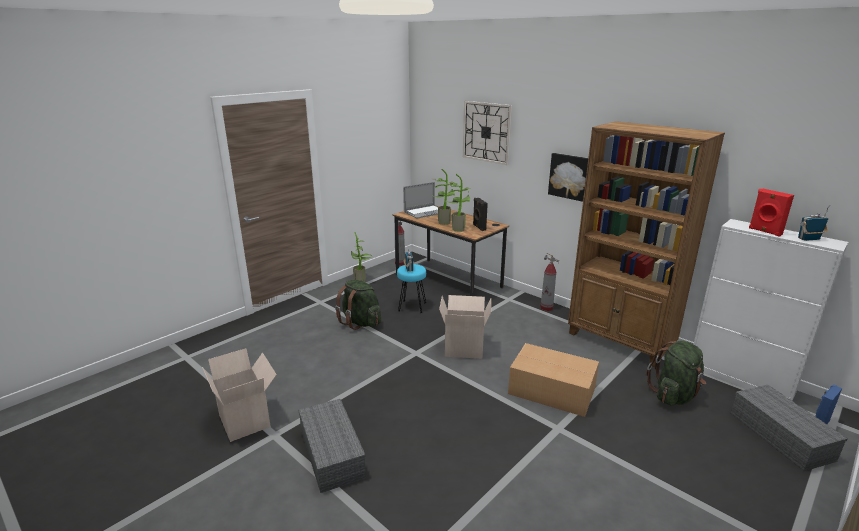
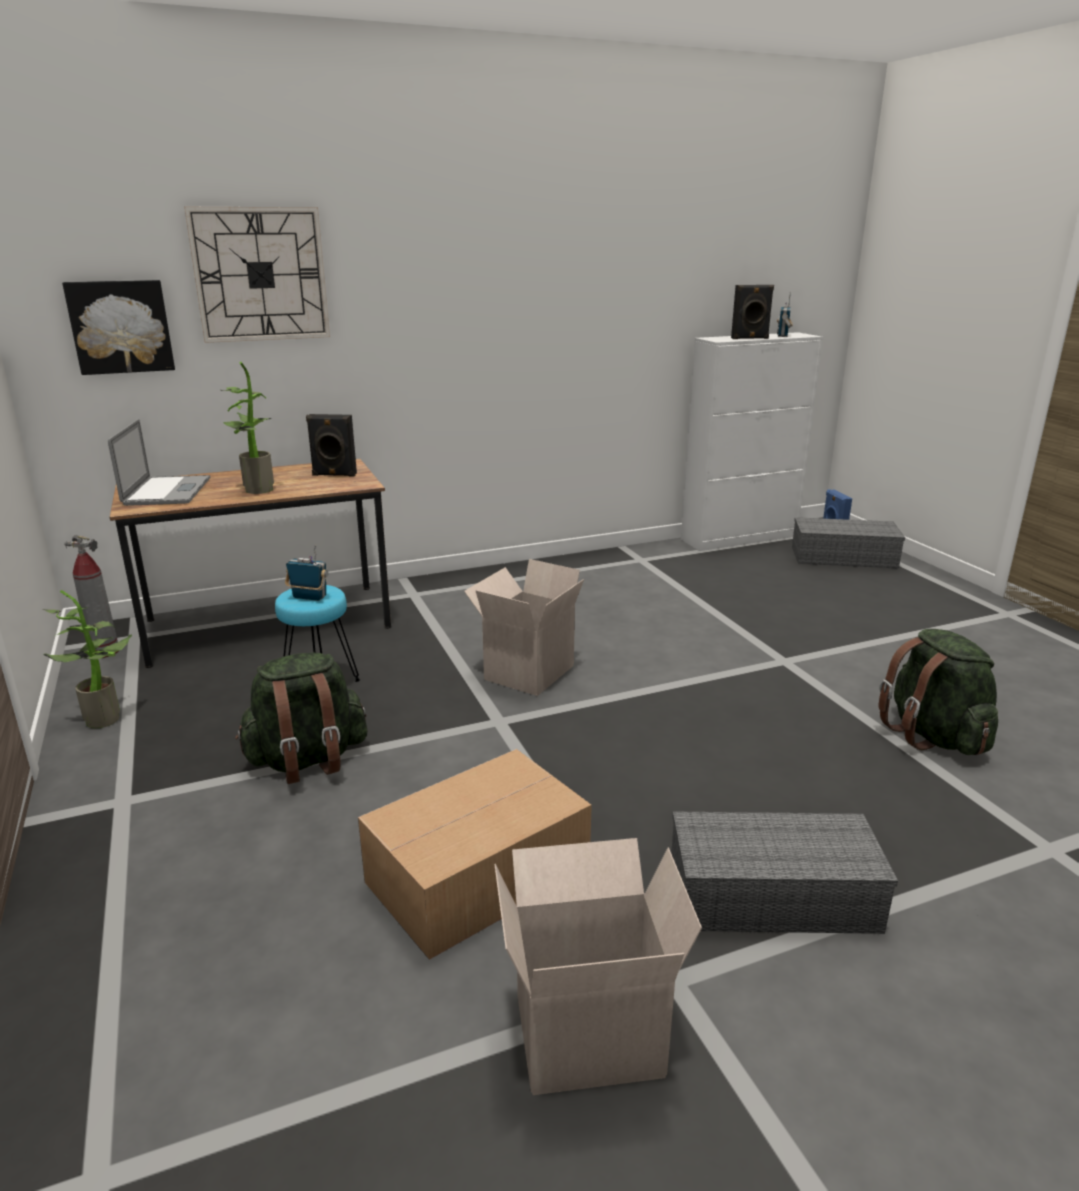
camera: 65 degrees left, 0 degrees up
potted plant [444,174,470,232] -> none
cardboard box [508,343,599,417] -> cardboard box moved to [358,749,592,960]
fire extinguisher [540,253,559,311] -> none
picture [548,153,588,202] -> picture moved to [62,280,175,375]
brown bookcase [568,121,725,367] -> none
green backpack [646,340,706,406] -> green backpack moved to [878,629,998,755]
red speaker [749,189,794,237] -> black speaker [731,285,774,339]

